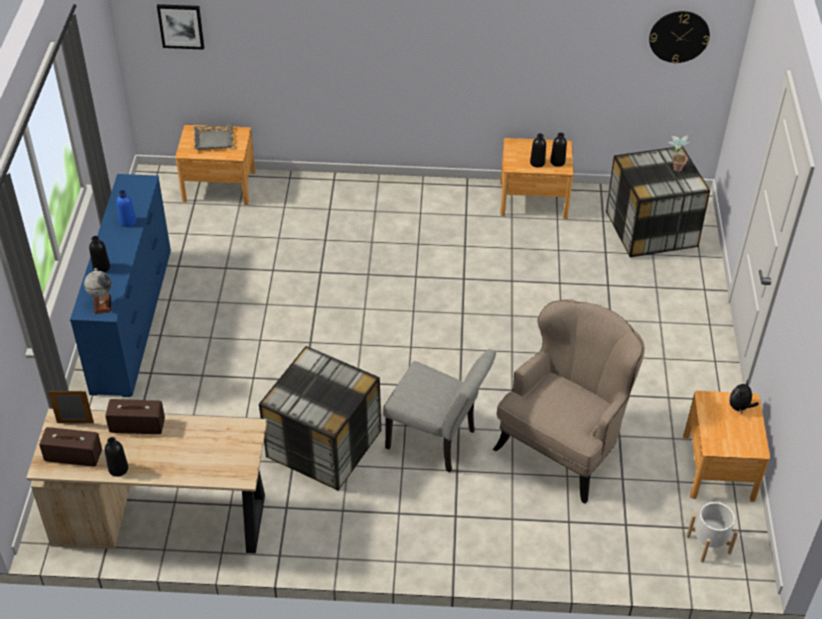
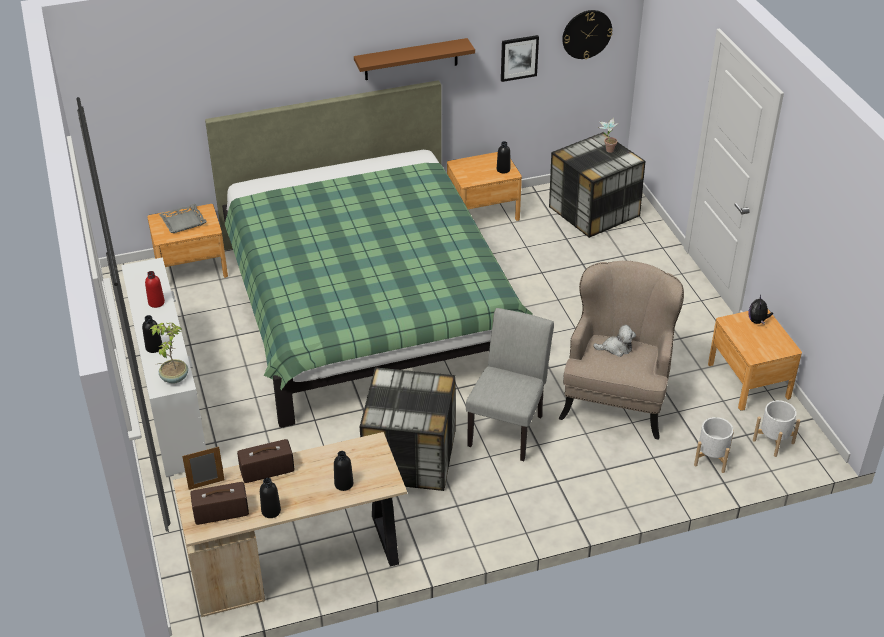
camera: 20 degrees left, 5 degrees down
blue dresser [70,174,171,397] -> white dresser [121,257,206,477]
globe [84,268,111,314] -> potted plant [150,323,188,384]
blue bottle [117,190,136,227] -> red bottle [145,271,165,308]
picture [157,4,204,50] -> picture moved to [501,35,539,82]
grey chair [383,349,496,472] -> grey chair turned 75 degrees counterclockwise [466,308,554,461]
black bottle [530,133,546,167] -> black bottle moved to [334,451,353,491]
none -> green bed [205,80,533,428]
none -> brown shelf [354,38,475,80]
none -> plush toy [593,325,636,357]
none -> white planter [694,417,734,473]

